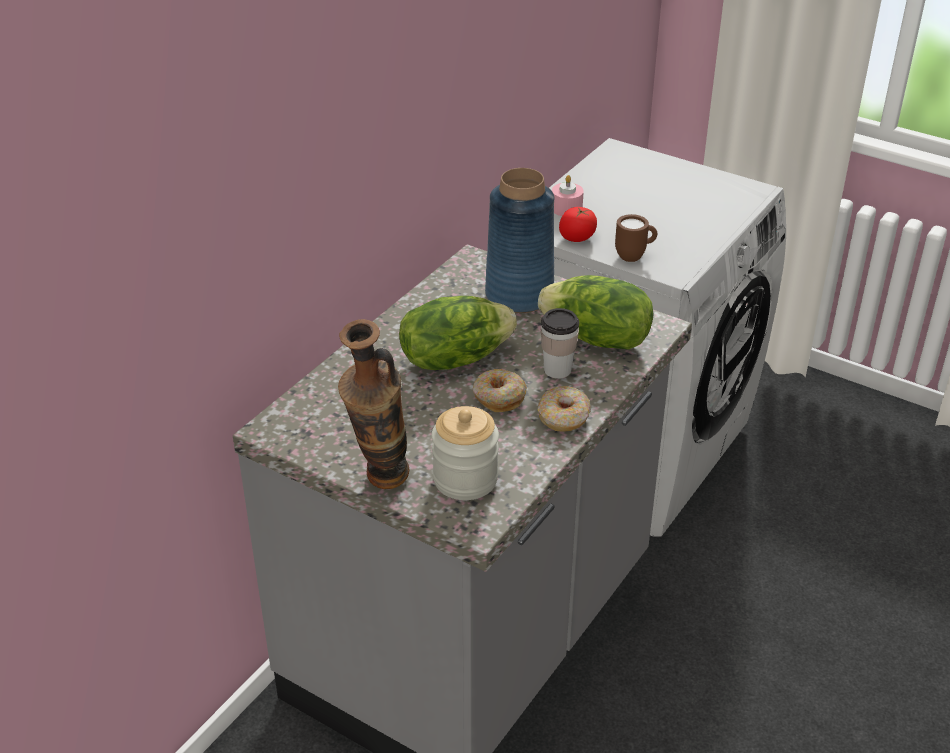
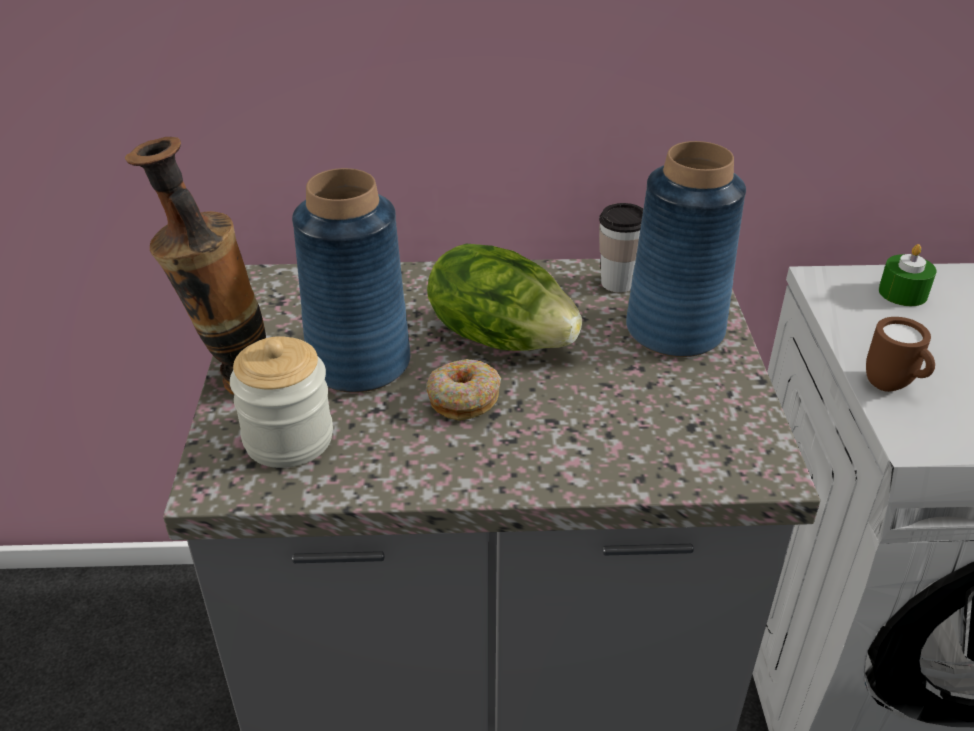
camera: 55 degrees right, 0 degrees up
lettuce [538,275,654,350] -> none
donut [538,386,591,432] -> none
cup [541,308,579,379] -> cup moved to [599,203,643,293]
pink candle [552,175,584,216] -> green candle [879,244,937,306]
tomato [559,207,597,242] -> none
none -> blue vase [292,168,410,393]

